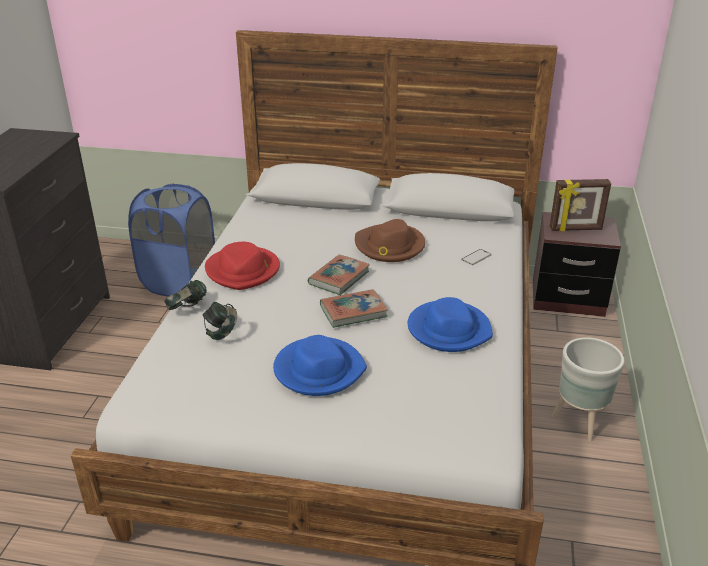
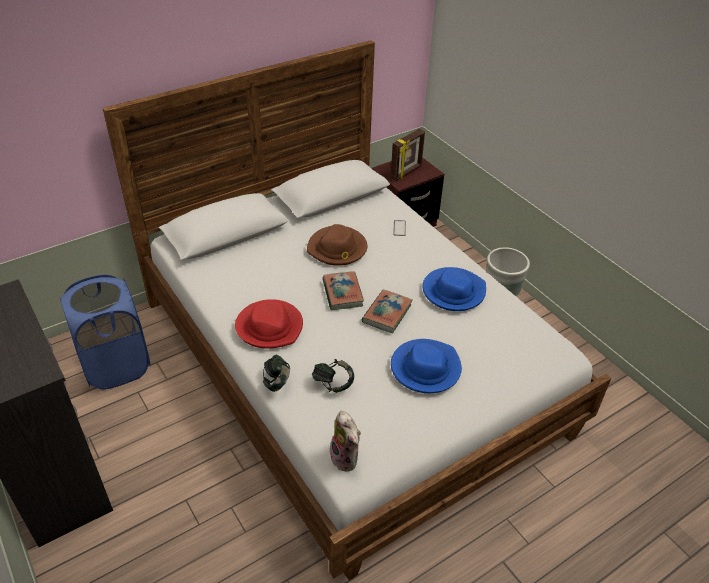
camera: 45 degrees left, 10 degrees up
none -> plush toy [327,410,361,472]

